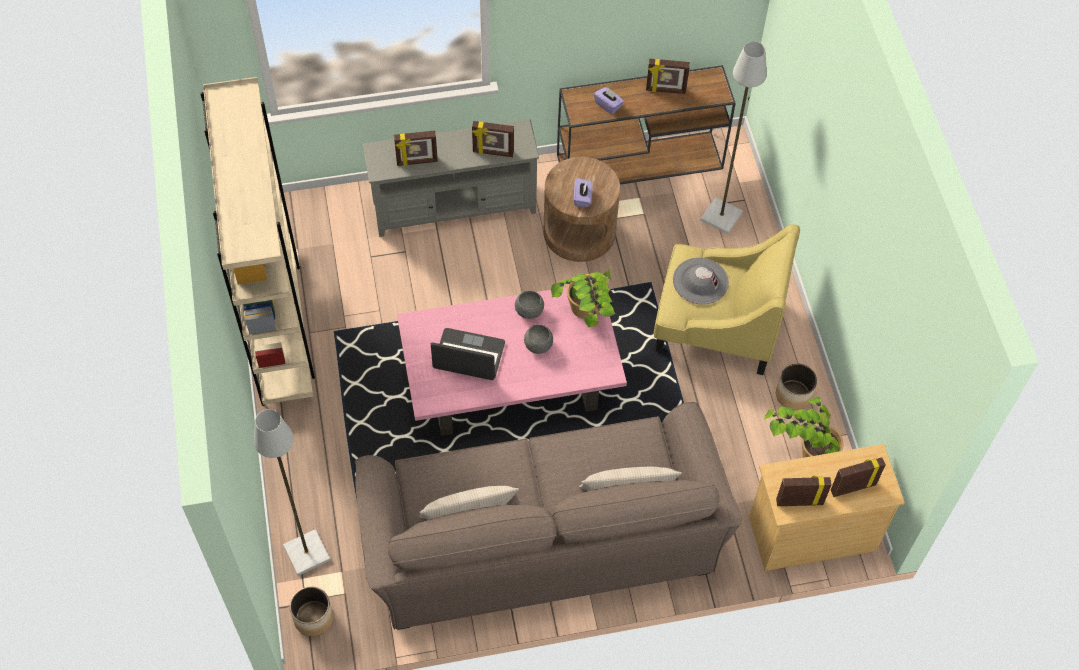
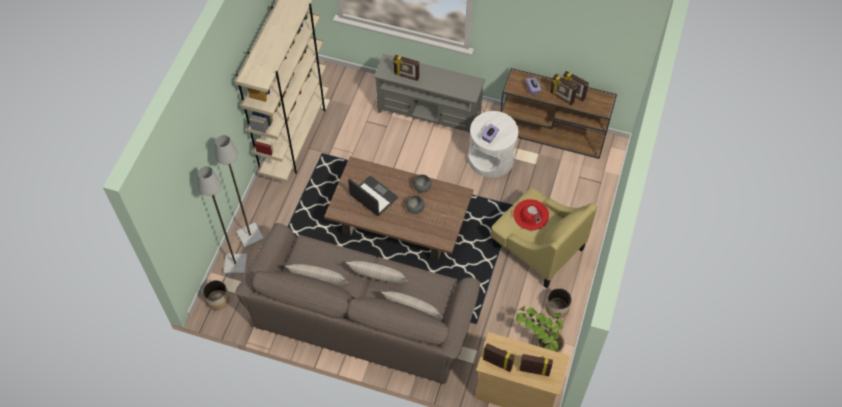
camera: 30 degrees right, 0 degrees up
pink coffee table [397,287,627,436] -> brown coffee table [324,156,473,263]
picture frame [472,121,514,157] -> picture frame moved to [550,74,577,105]
brown side table [543,157,620,262] -> white side table [468,111,518,178]
potted plant [551,270,615,327] -> none
grey hat [673,258,729,305] -> red hat [513,199,549,230]
grey floor lamp [700,41,767,234] -> grey floor lamp moved to [215,135,264,249]
none -> beige pillow [345,261,408,283]

